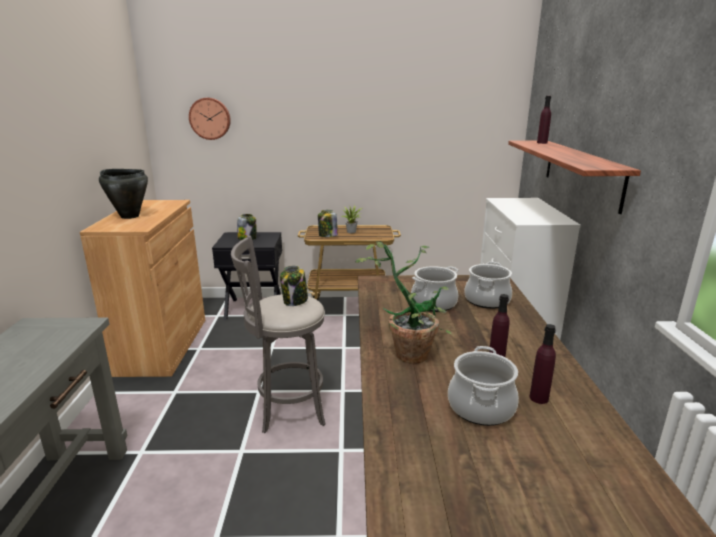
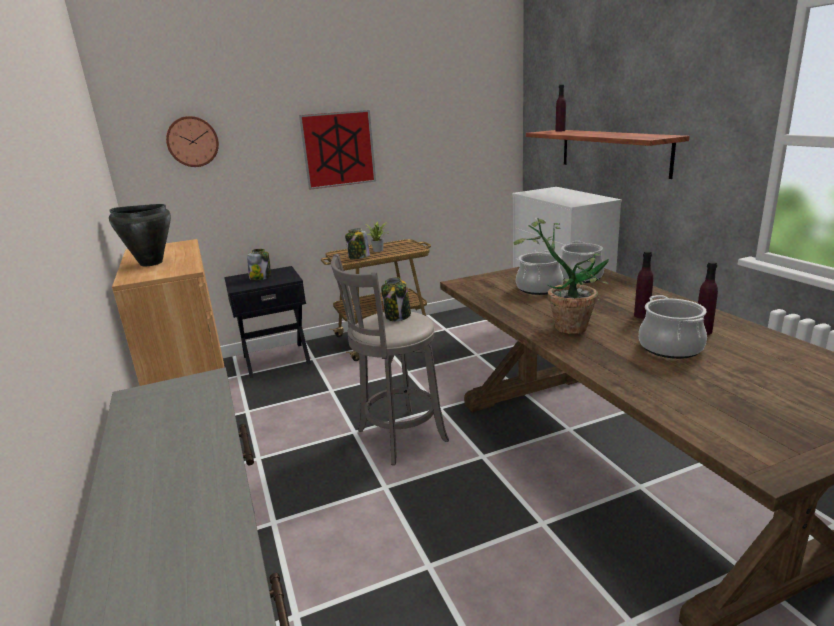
camera: 20 degrees left, 0 degrees up
none -> picture [299,110,376,189]

